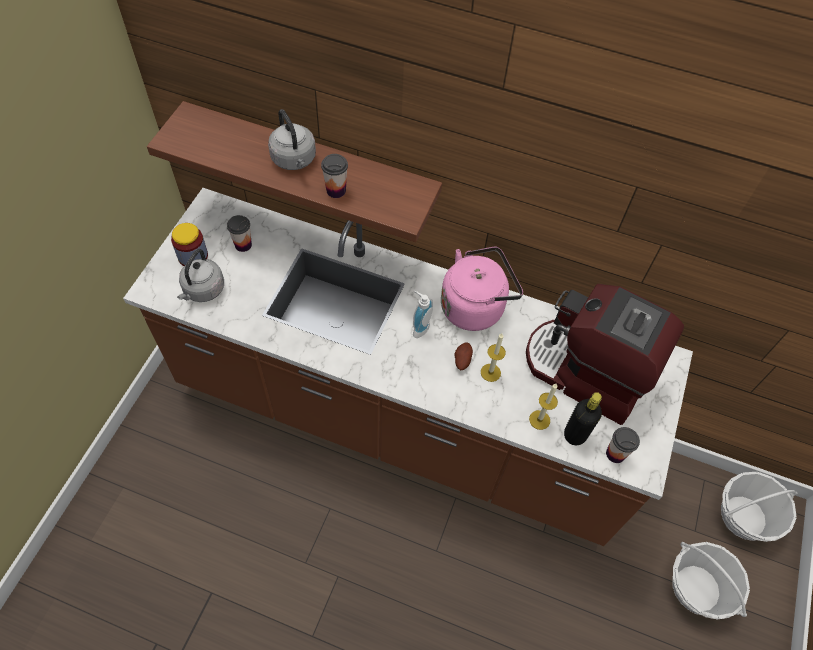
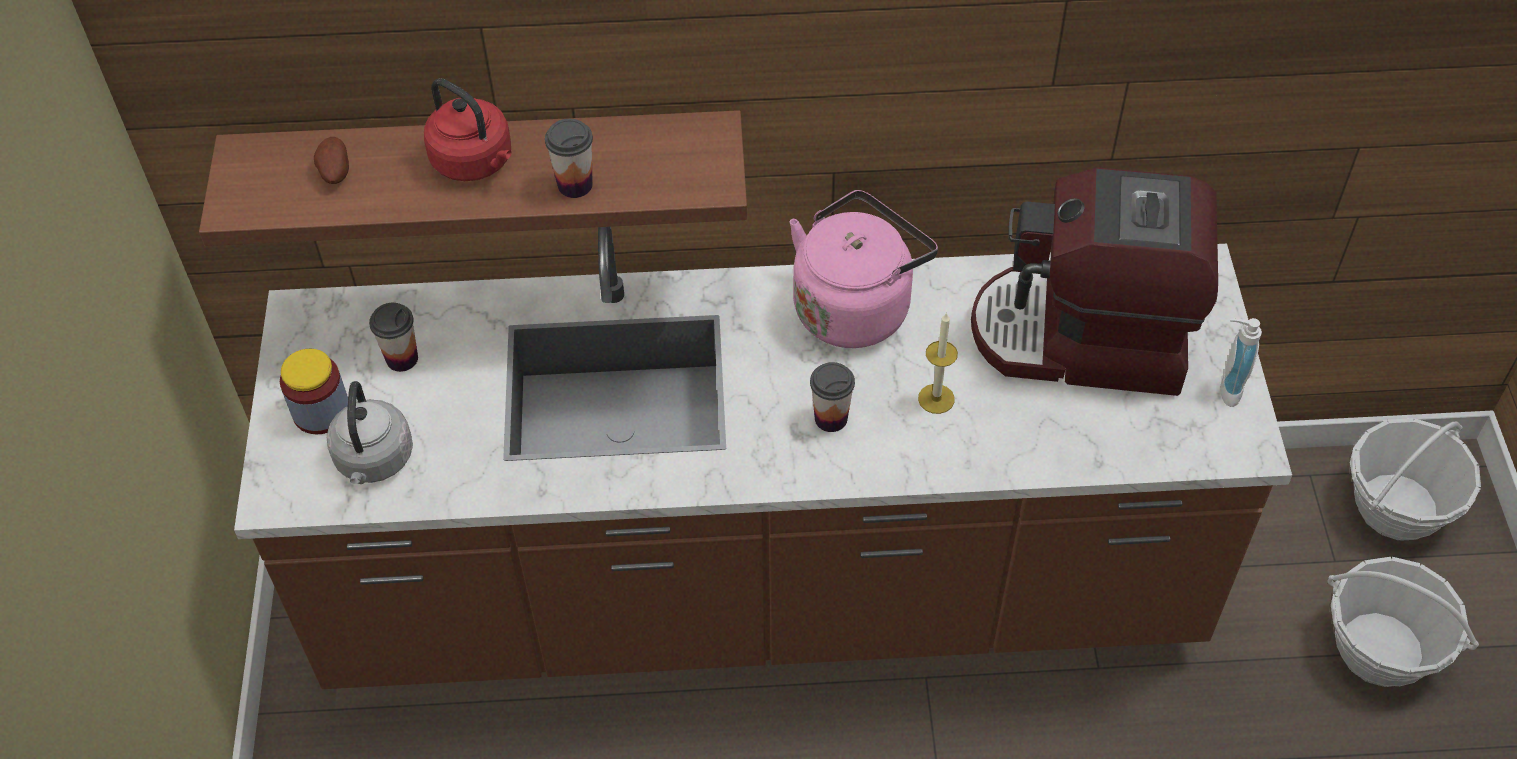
camera: 20 degrees left, 5 degrees down
grey kettle [268,109,316,170] -> red kettle [424,78,512,181]
soap dispenser [413,290,433,338] -> soap dispenser moved to [1220,318,1262,407]
potato [454,342,473,370] -> potato moved to [314,137,349,184]
candle [529,384,558,430] -> none
black bottle [564,392,602,445] -> none
cup [606,427,640,463] -> cup moved to [810,362,855,432]

